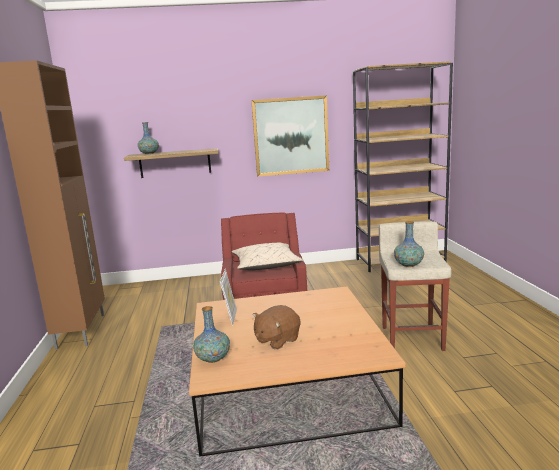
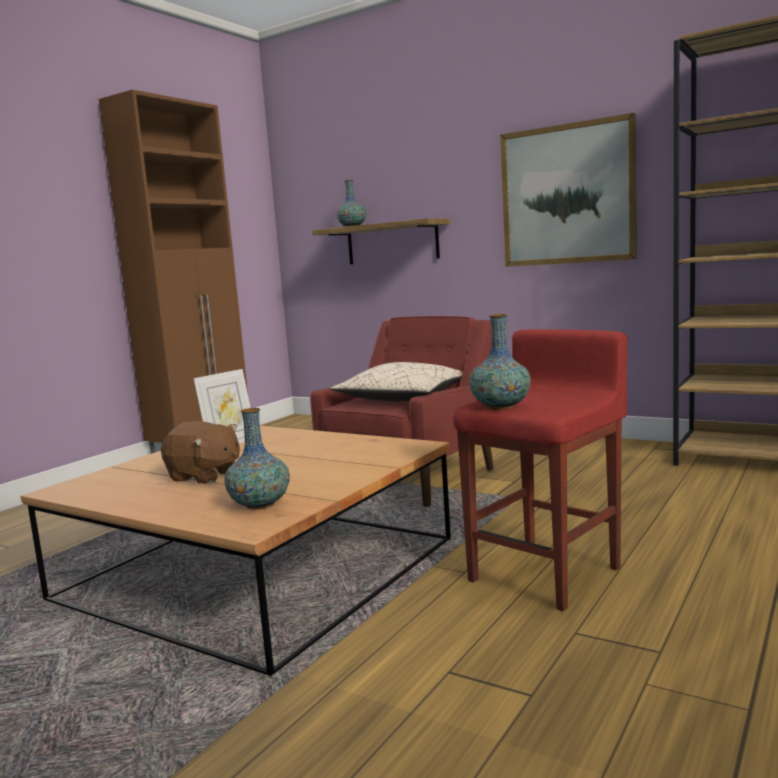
camera: 40 degrees right, 5 degrees down
vase [193,306,230,363] -> vase moved to [224,408,290,510]
brown plush toy [253,305,300,350] -> brown plush toy turned 150 degrees counterclockwise [161,421,240,484]
beige stool [379,221,451,351] -> red stool [453,329,628,611]

